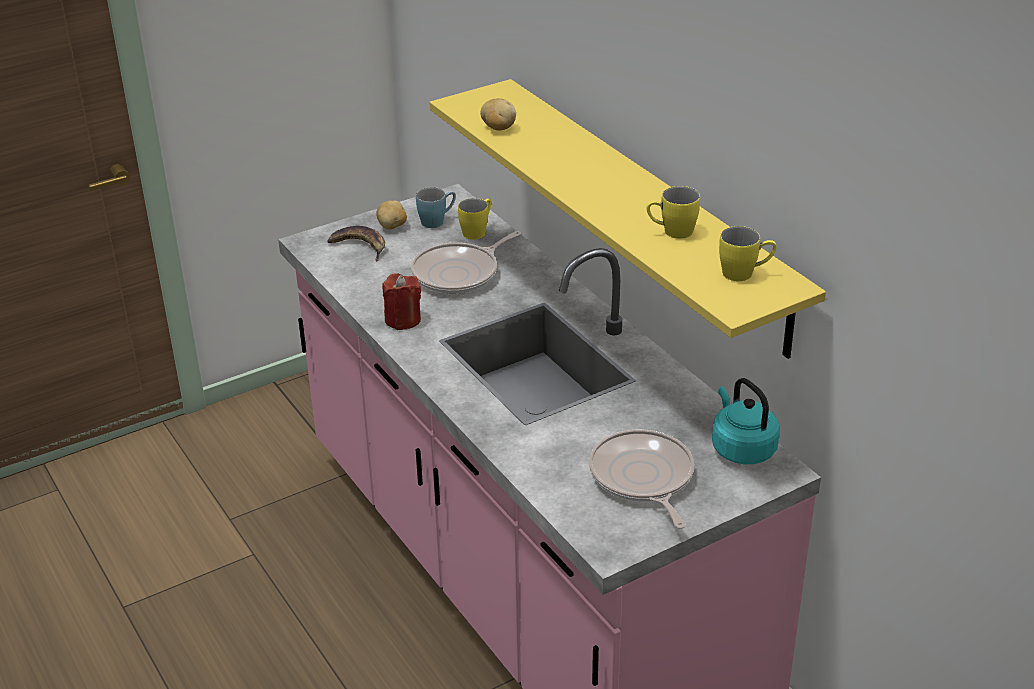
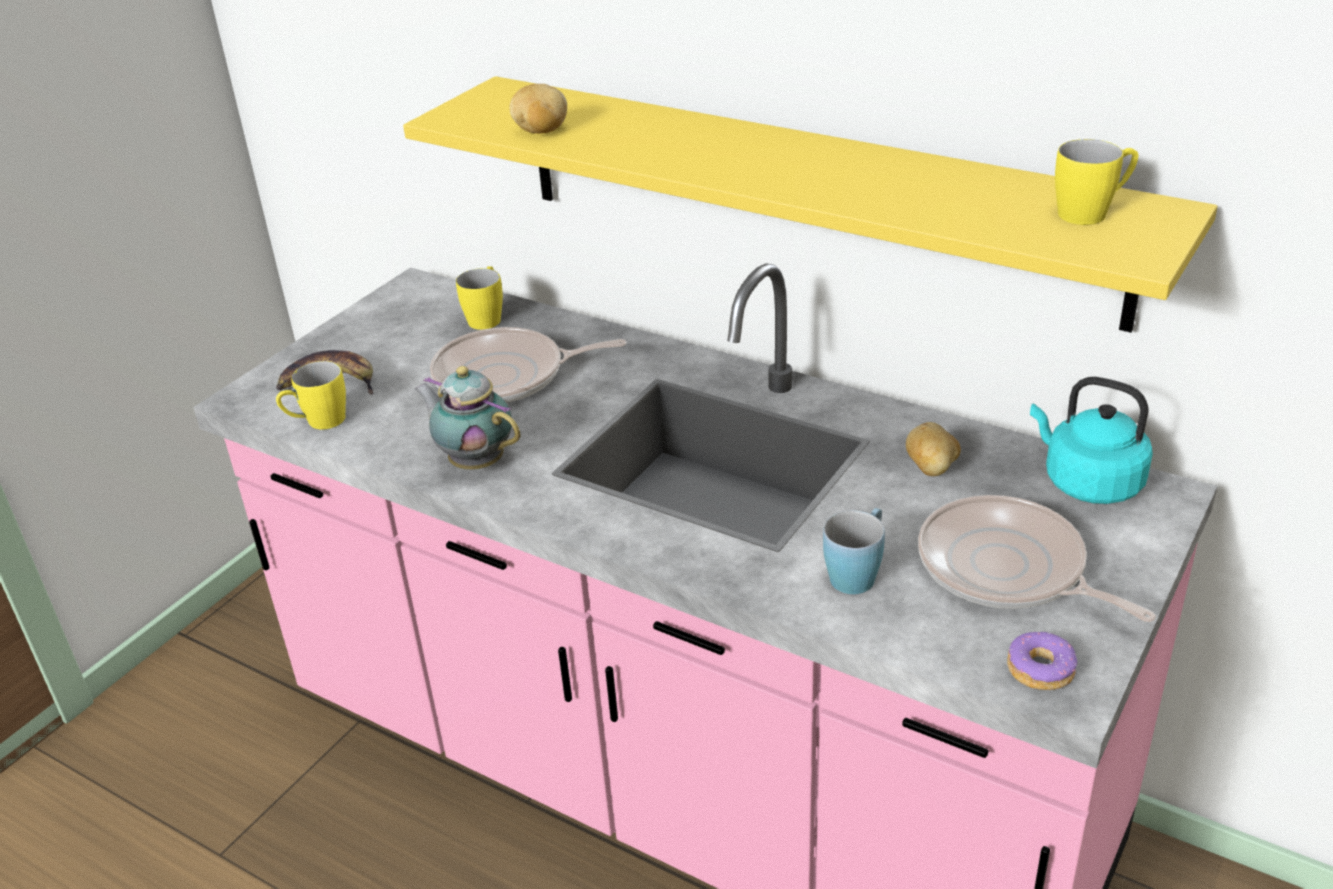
camera: 25 degrees left, 0 degrees up
potato [376,200,407,229] -> potato moved to [906,422,961,476]
red candle [382,273,421,330] -> teapot [415,366,521,470]
frying pan [411,231,521,294] -> frying pan turned 60 degrees clockwise [430,327,627,403]
blue mug [416,187,456,228] -> blue mug moved to [823,508,885,594]
yellow mug [647,186,700,239] -> yellow mug moved to [276,361,346,429]
none -> donut [1007,632,1078,690]

